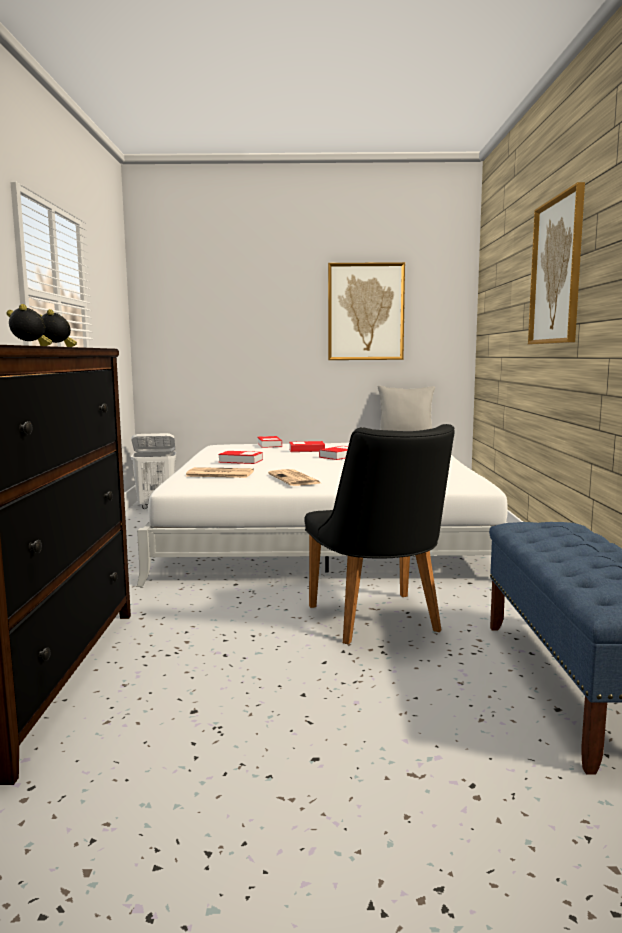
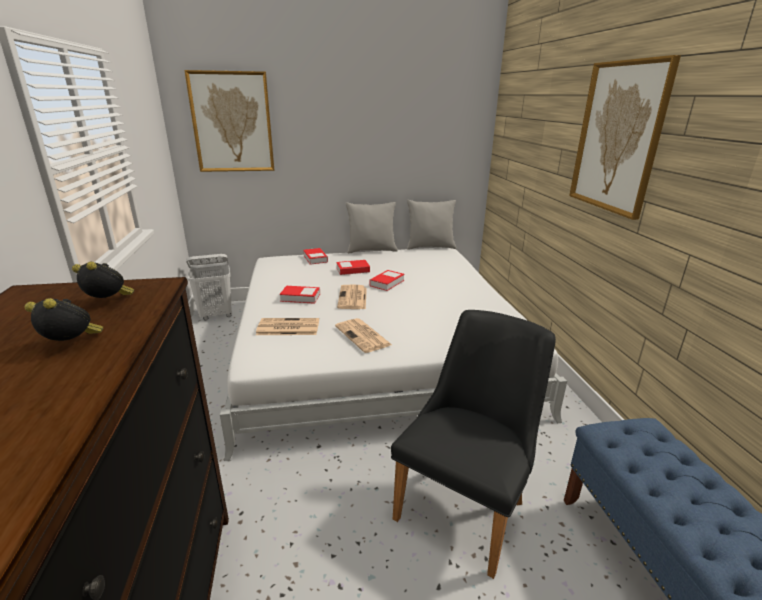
camera: 10 degrees left, 15 degrees up
black chair [305,424,455,645] -> black chair turned 120 degrees counterclockwise [391,310,556,579]
picture [328,262,405,360] -> picture moved to [184,70,274,172]
none -> newspaper [337,284,367,309]
none -> grey pillow [345,202,398,254]

